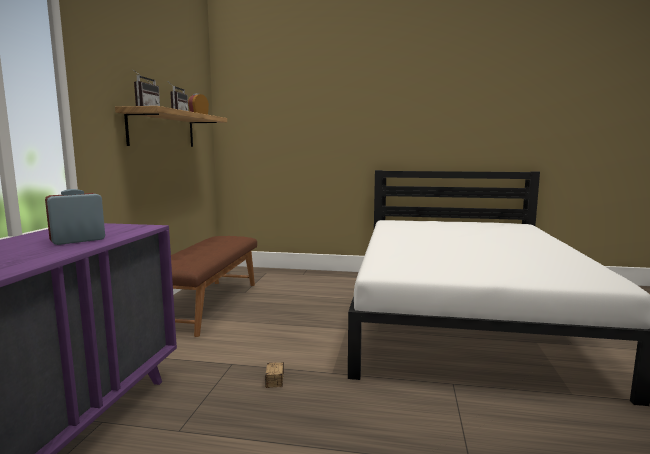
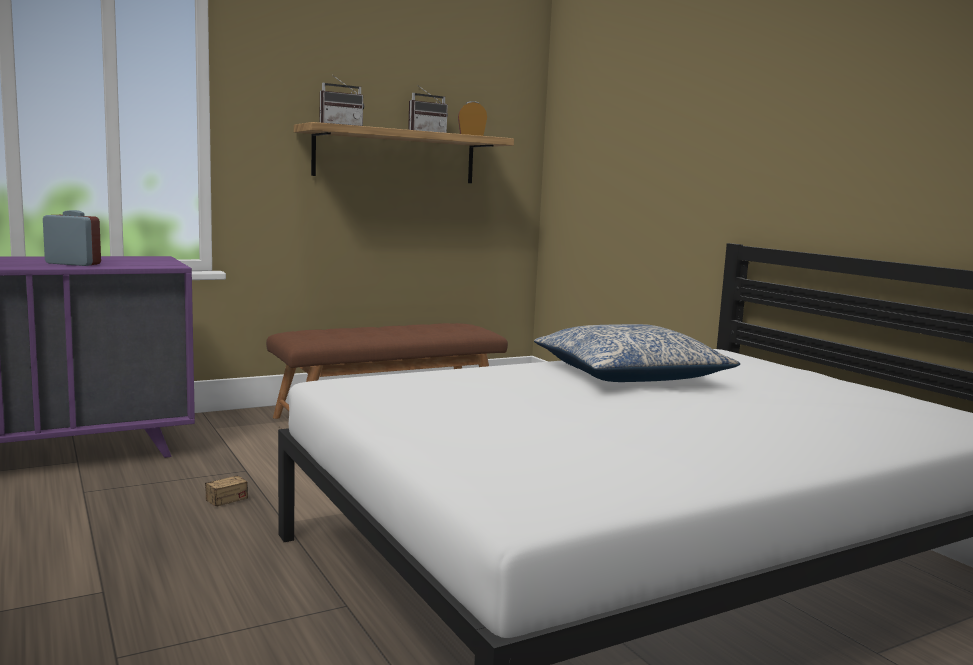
camera: 50 degrees right, 0 degrees up
none -> pillow [534,324,740,382]

